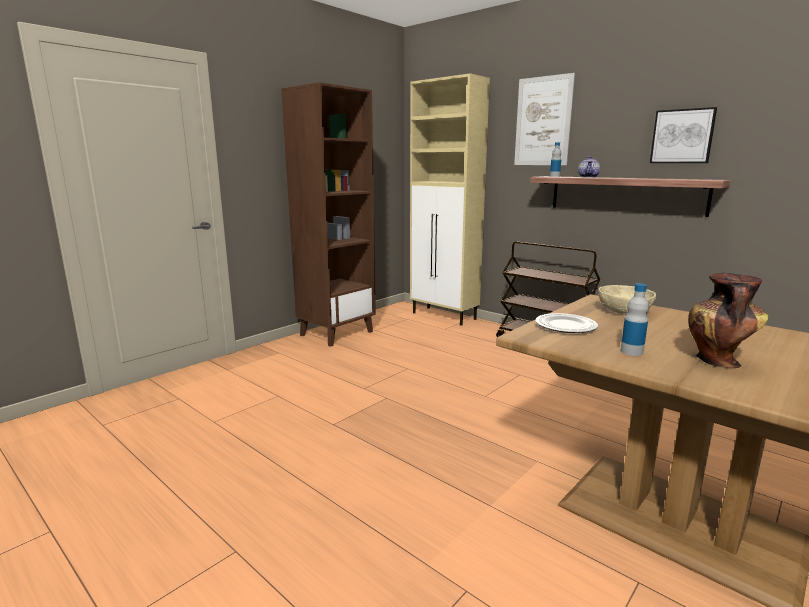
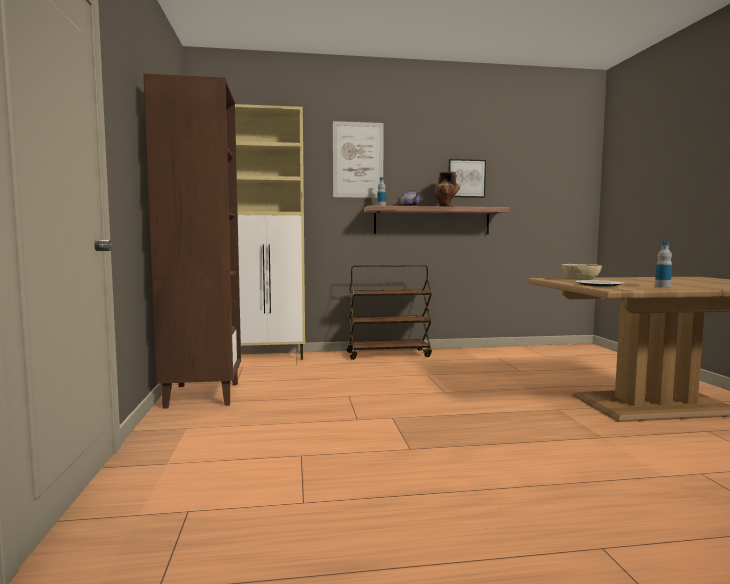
camera: 50 degrees left, 10 degrees down
vase [688,273,769,368] -> vase moved to [433,172,460,207]

